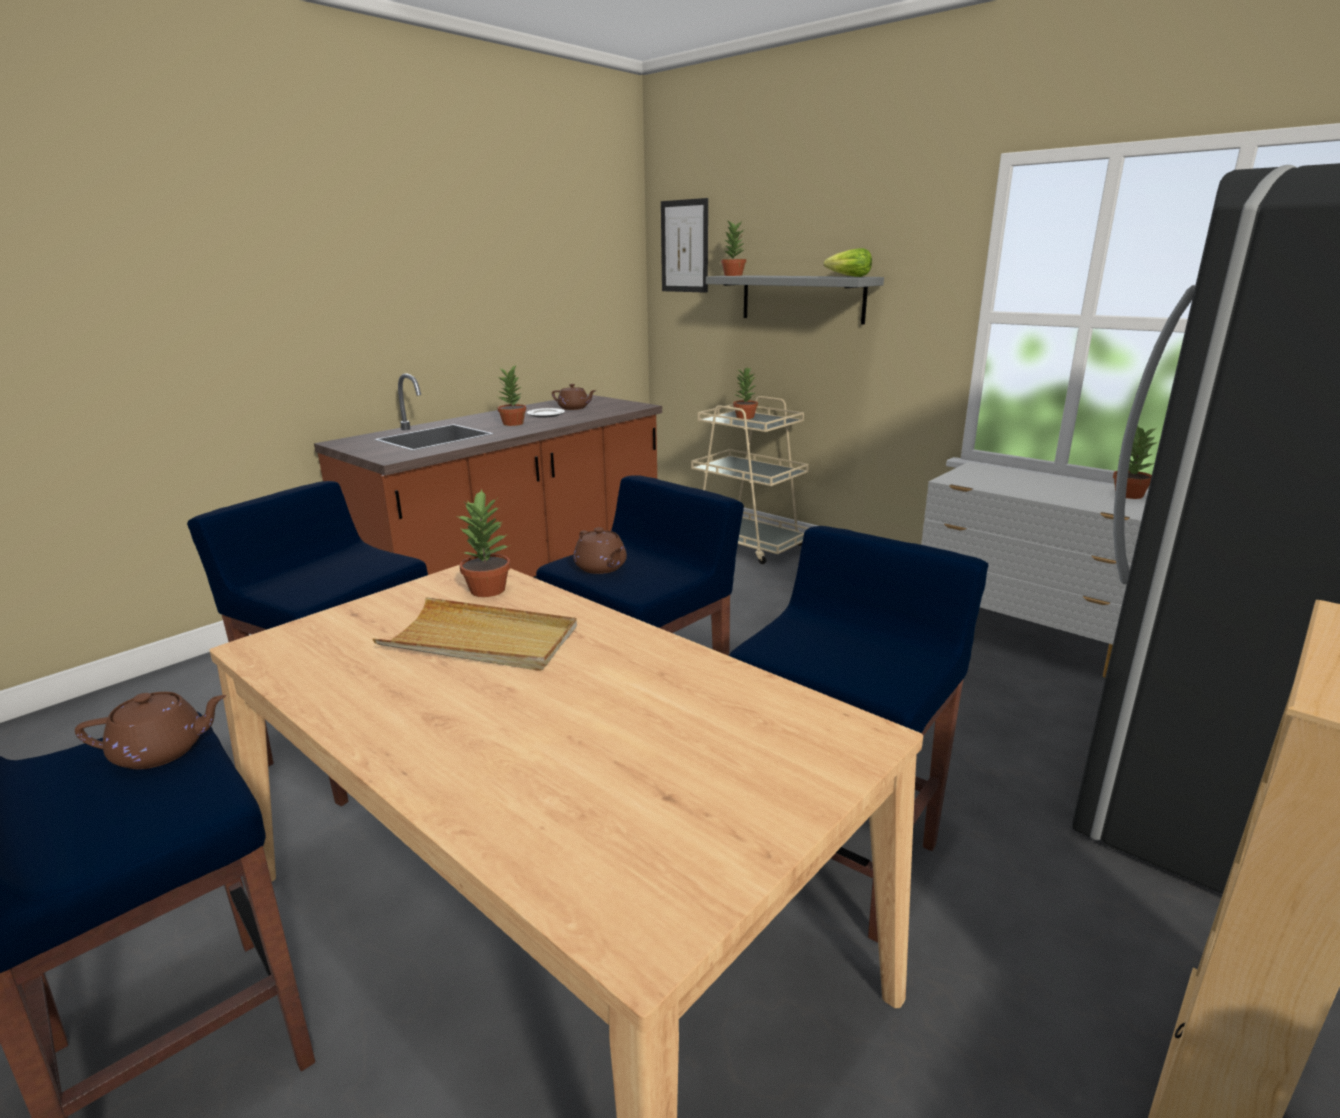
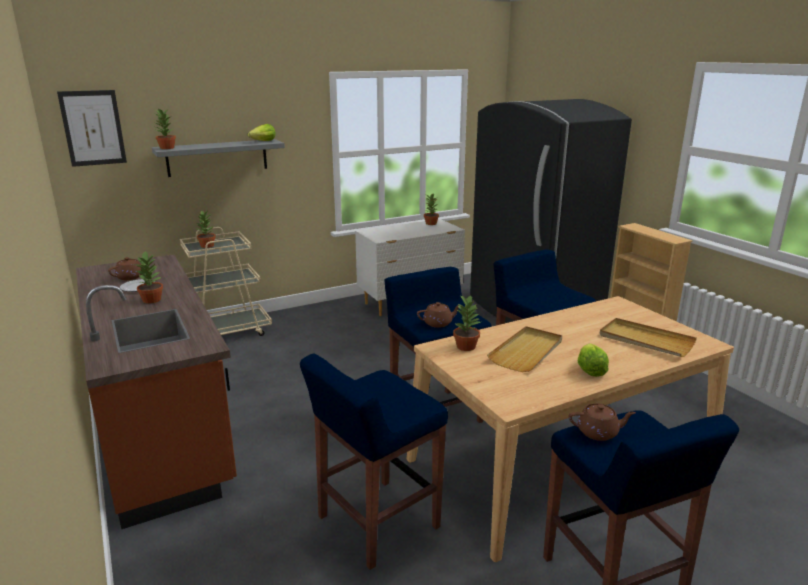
camera: 70 degrees left, 0 degrees up
brown teapot [75,692,226,769] -> brown teapot turned 90 degrees clockwise [569,403,636,441]
none -> lettuce [578,343,609,377]
none -> beige tray [600,318,697,357]

